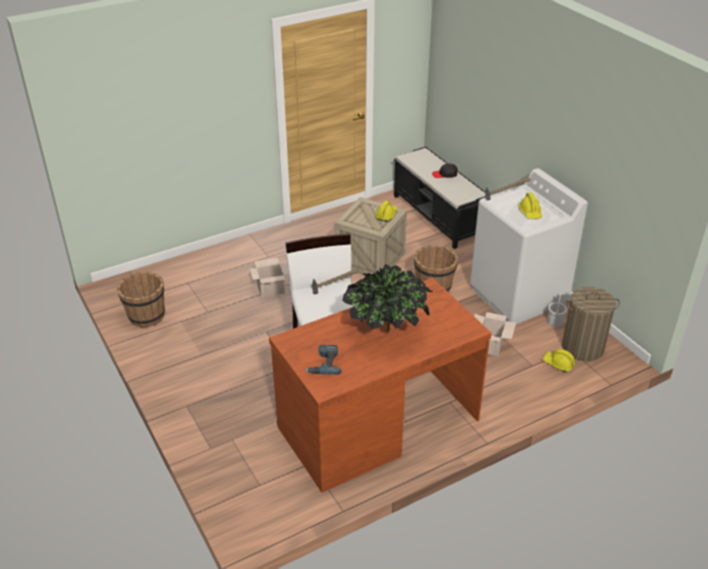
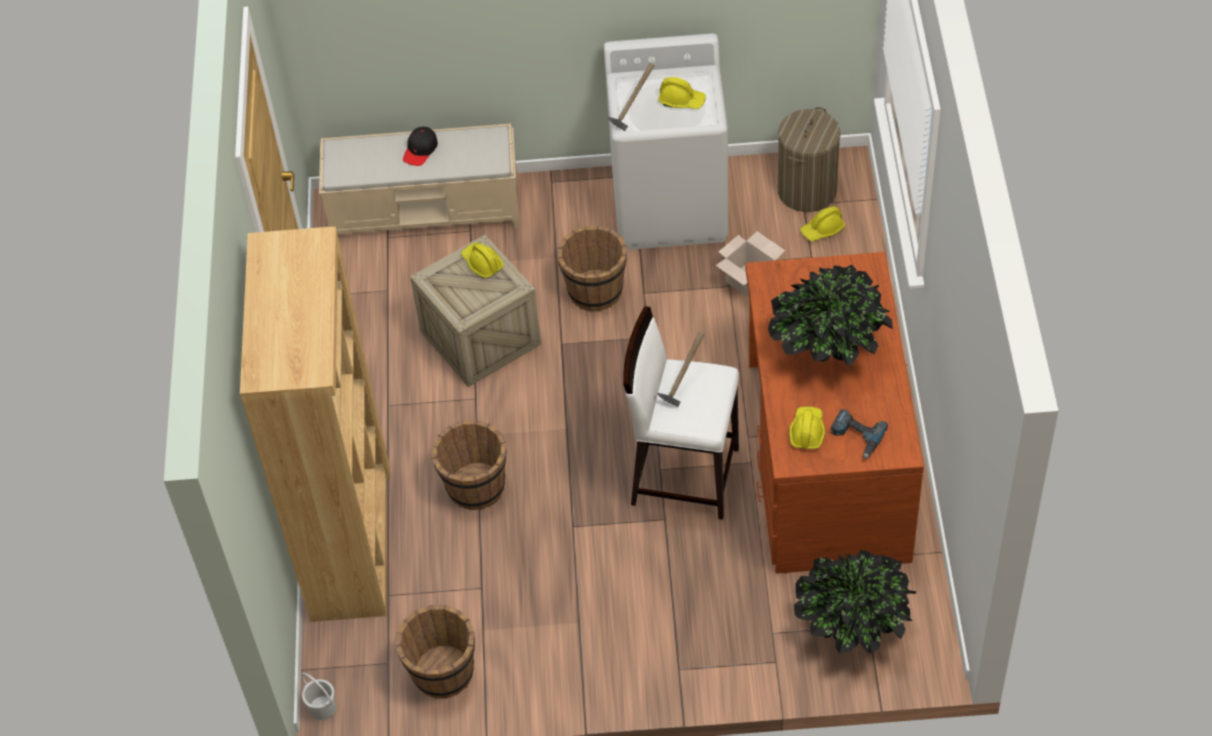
camera: 60 degrees left, 15 degrees up
cardboard box [250,258,289,297] -> brown bucket [432,420,506,510]
black bench [394,147,486,249] -> beige bench [319,124,520,239]
white bucket [547,292,567,327] -> white bucket moved to [301,673,336,720]
none -> brown bookcase [240,227,390,622]
none -> yellow hard hat [789,406,825,449]
none -> potted plant [794,550,916,654]

